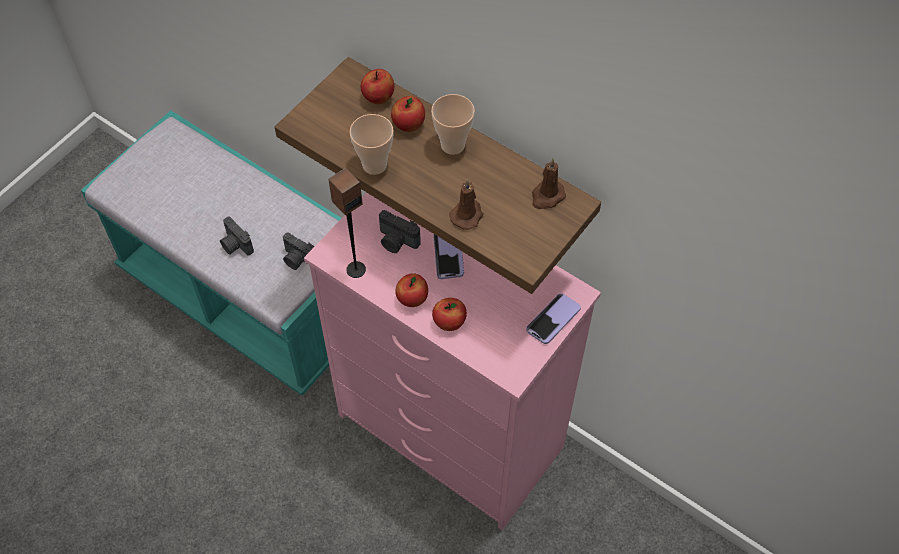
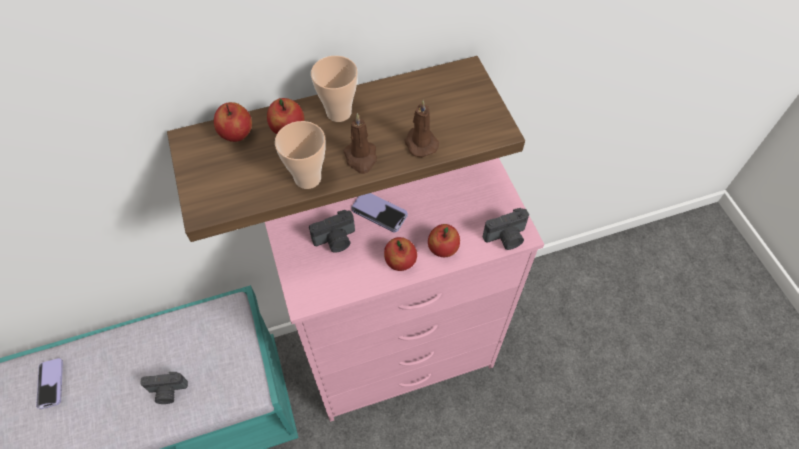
camera: 55 degrees left, 0 degrees up
camera [283,232,314,270] -> camera moved to [483,208,529,250]
speaker [328,168,366,278] -> none
phone [526,294,580,344] -> phone moved to [36,358,63,409]
brown candle [532,159,566,209] -> brown candle moved to [343,113,377,174]

